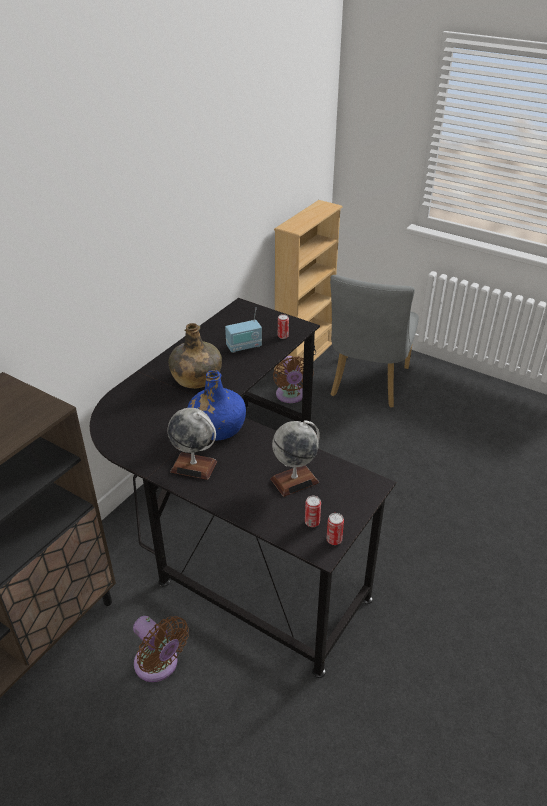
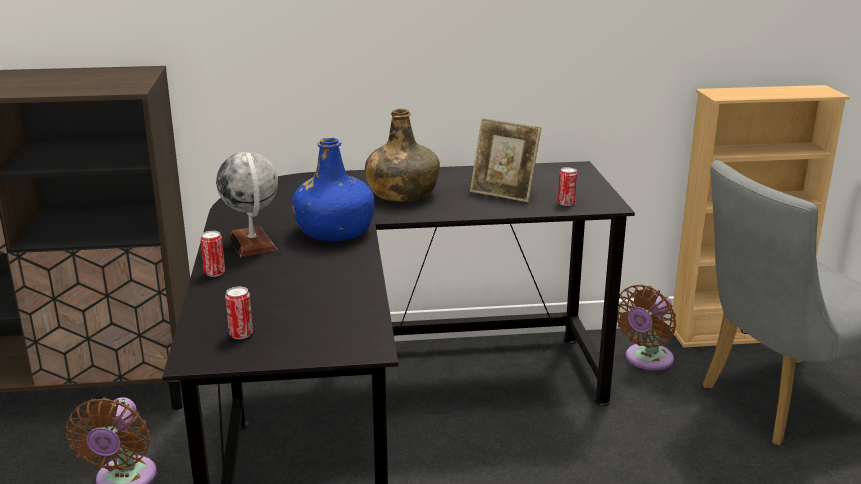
camera: 50 degrees right, 15 degrees down
radio [225,308,262,353] -> picture frame [470,118,541,202]
globe [270,420,320,497] -> none
can [326,513,344,545] -> can moved to [200,231,225,277]

